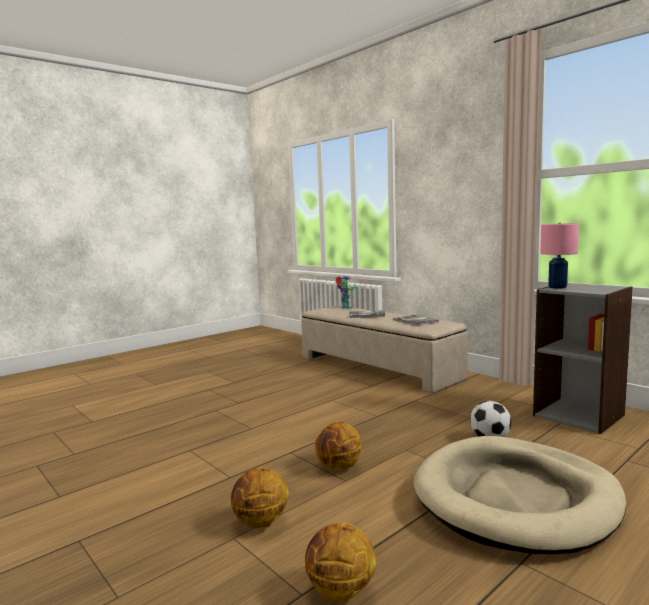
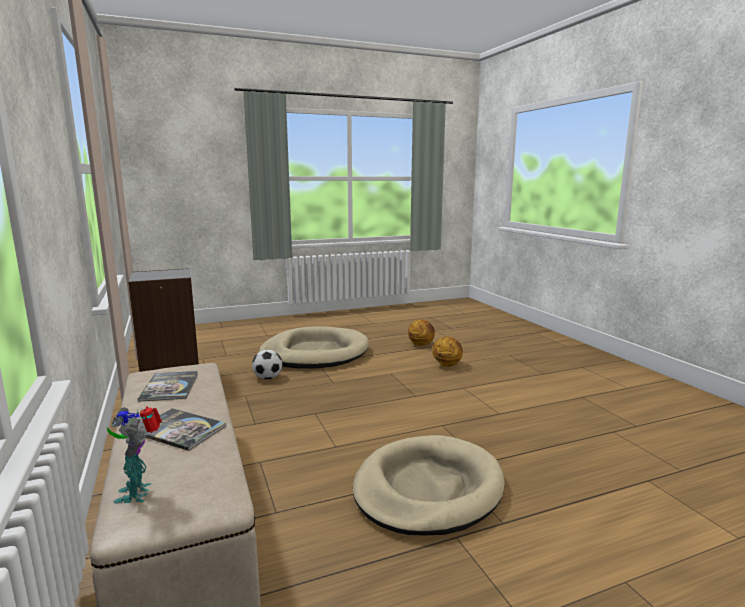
camera: 160 degrees left, 5 degrees up
basketball [315,421,362,470] -> none
pink table lamp [540,223,579,289] -> none
none -> beige dog bed [353,435,505,536]

